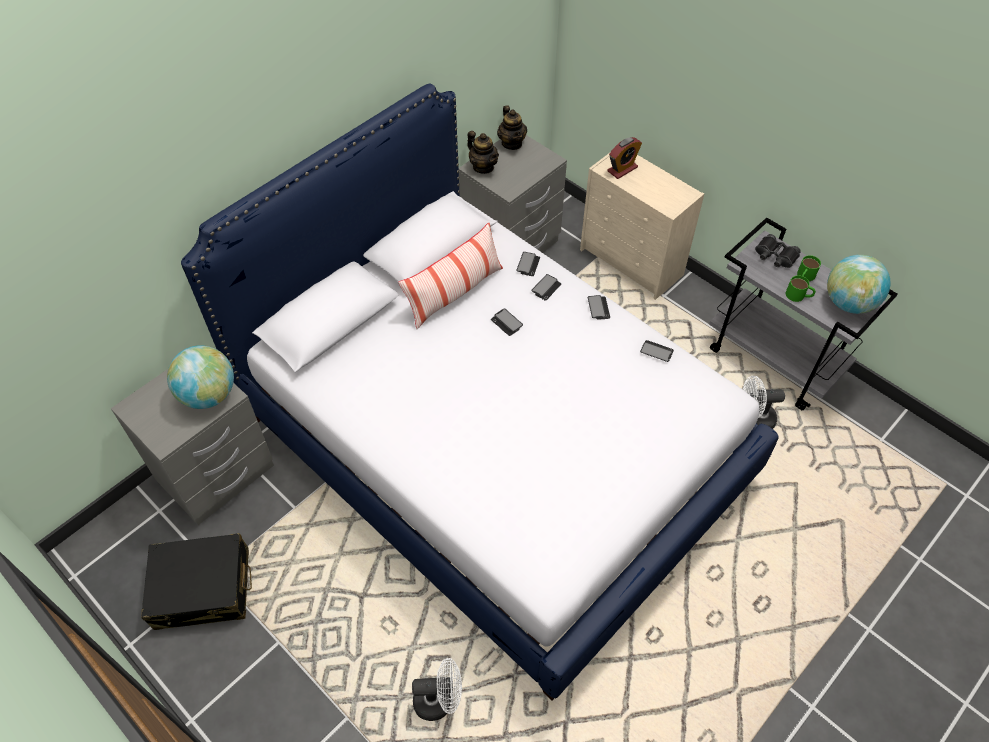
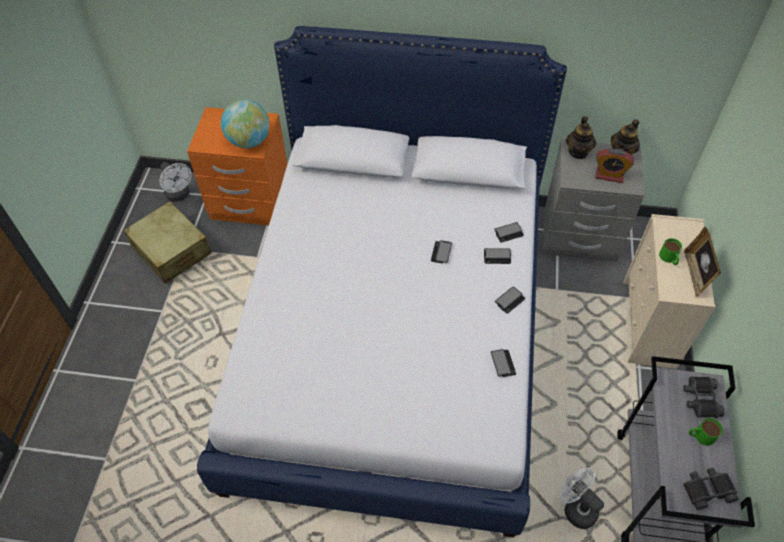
camera: 55 degrees right, 0 degrees up
grey nightstand [111,369,274,525] -> orange nightstand [187,107,287,225]
black suitcase [141,533,252,630] -> beige suitcase [123,201,212,284]
pillow [398,222,503,329] -> none
white fan [412,658,462,721] -> white fan moved to [160,162,191,202]
alarm clock [607,137,642,179] -> alarm clock moved to [595,149,634,183]
green mug [786,275,816,302] -> green mug moved to [659,238,682,265]
globe [827,255,891,314] -> black binoculars [683,468,738,510]
none -> picture frame [684,227,721,297]

